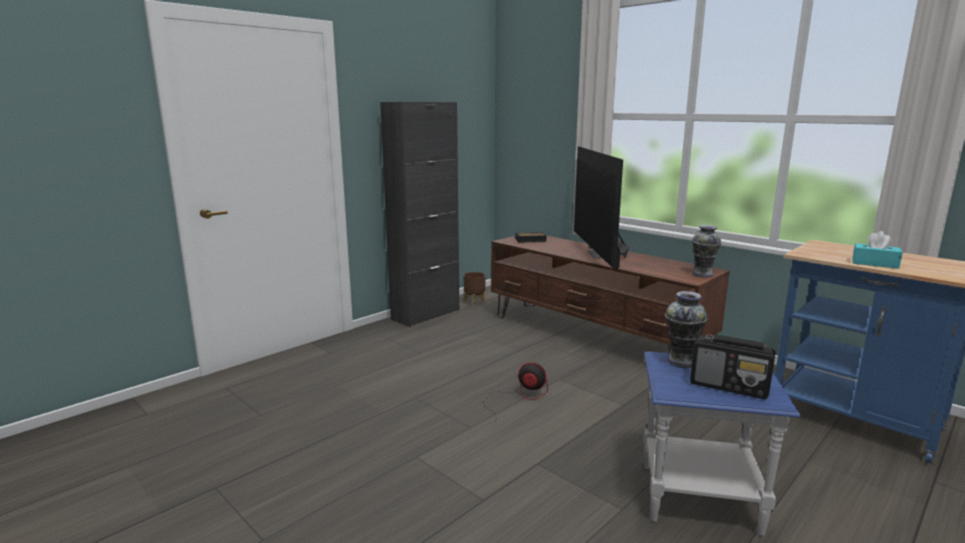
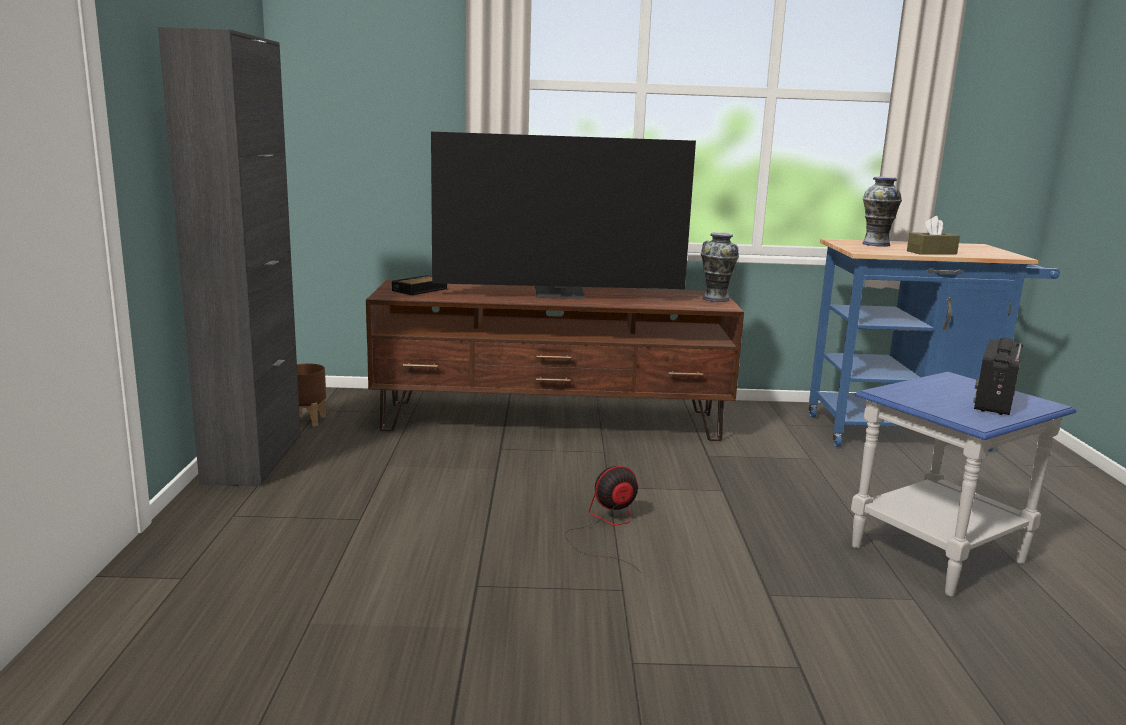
camera: 45 degrees left, 0 degrees up
television [574,146,629,269] -> television turned 45 degrees counterclockwise [431,132,696,299]
vase [665,291,708,368] -> vase moved to [862,177,902,247]
radio [690,334,775,399] -> radio turned 135 degrees clockwise [973,337,1023,415]
turquoise tissue box [852,231,903,269] -> brown tissue box [907,216,960,255]

